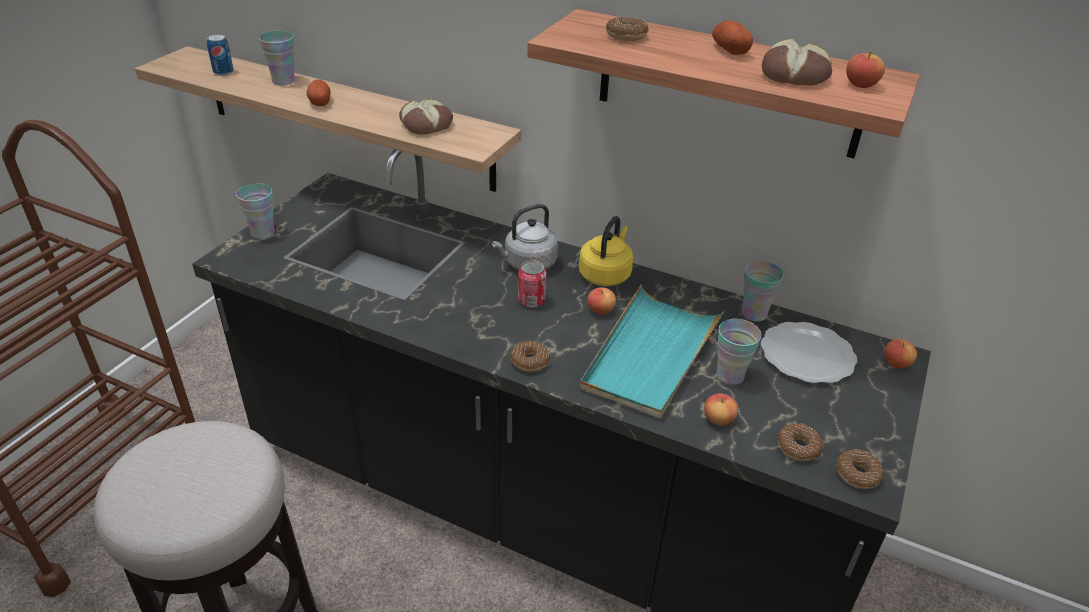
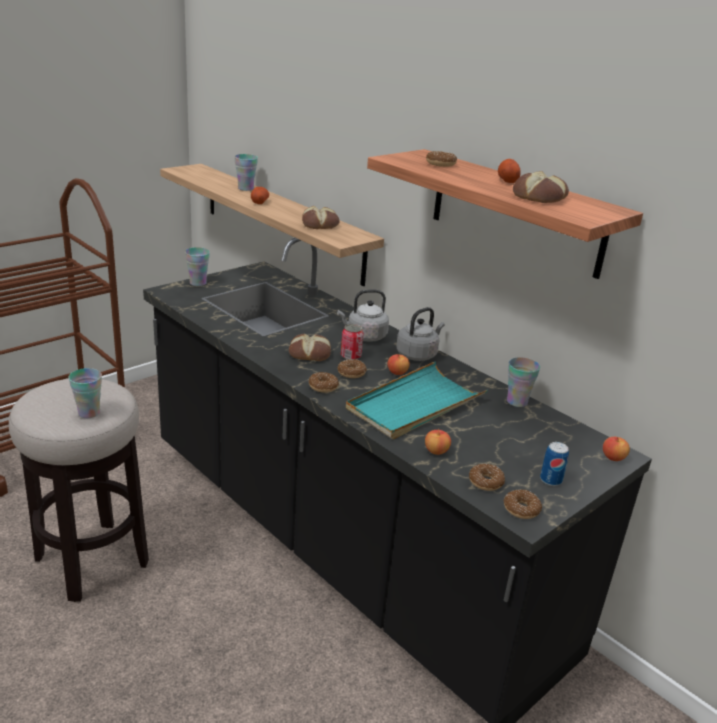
camera: 20 degrees right, 10 degrees down
can [207,34,234,76] -> can moved to [540,442,569,486]
yellow kettle [579,216,633,286] -> grey kettle [396,307,445,361]
cup [716,319,762,385] -> cup moved to [69,368,102,418]
plate [761,322,857,383] -> none
apple [846,52,885,88] -> none
none -> bread [289,334,331,361]
none -> donut [337,359,367,378]

